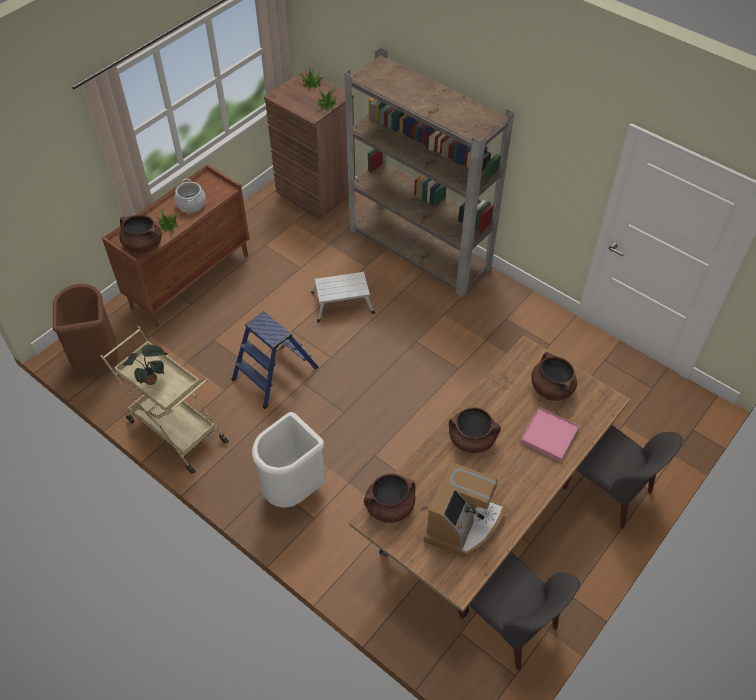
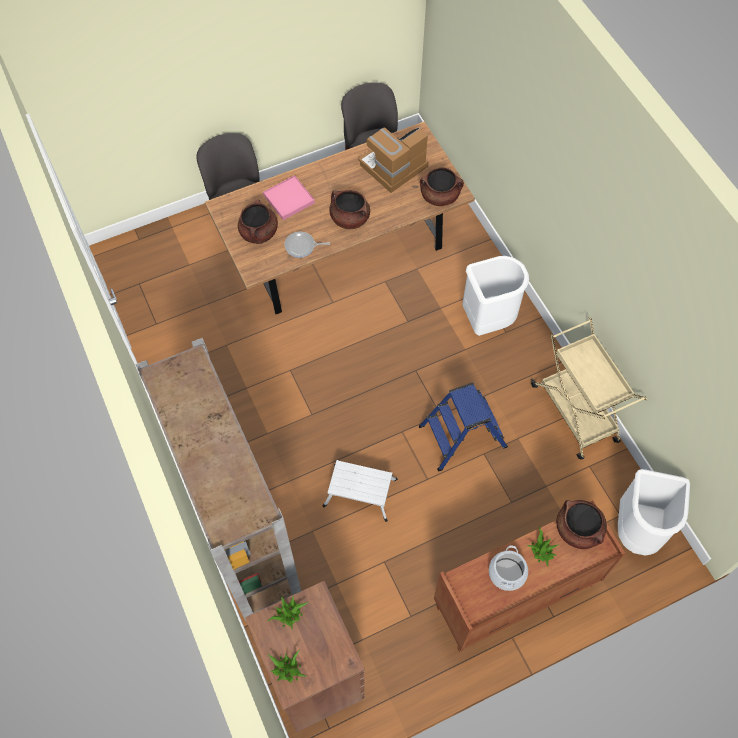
camera: 155 degrees left, 10 degrees up
brown trash can [53,284,117,371] -> white trash can [618,469,690,555]
potted plant [123,345,167,385] -> none
none -> frying pan [284,232,330,258]

